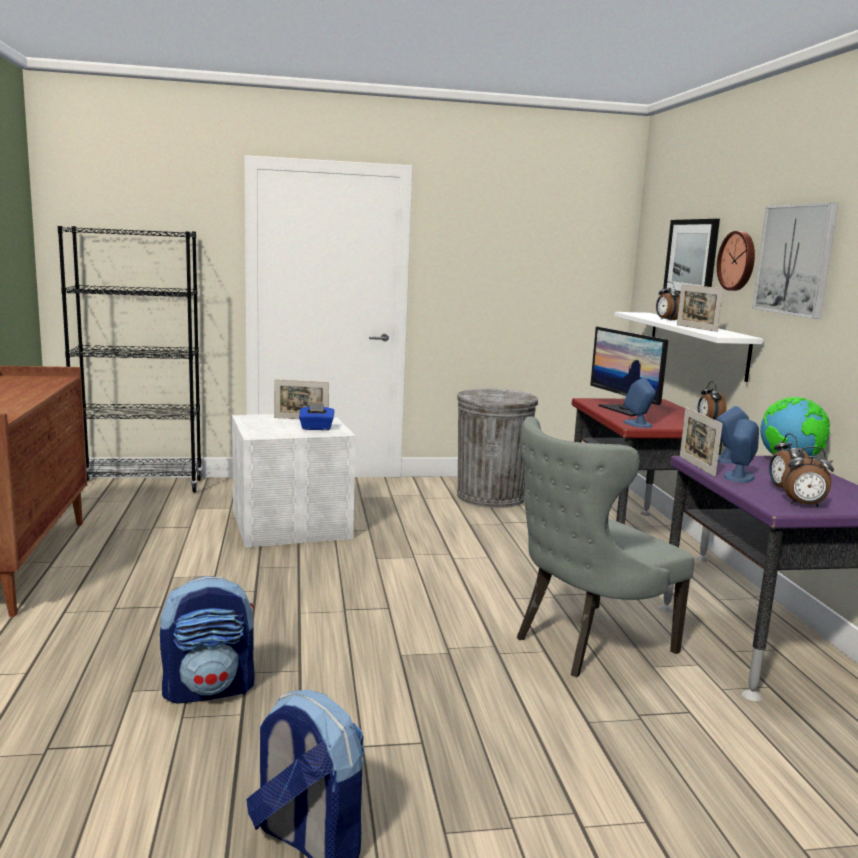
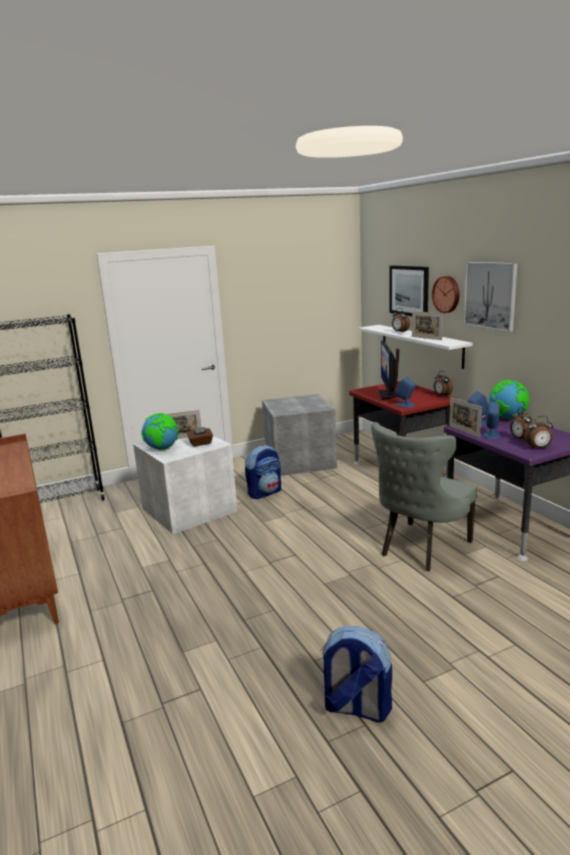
camera: 15 degrees left, 5 degrees up
backpack [160,576,255,704] -> backpack moved to [245,445,281,499]
blue tissue box [299,403,335,430] -> brown tissue box [187,427,213,447]
grey trash can [457,389,538,508] -> grey storage box [262,394,337,476]
monitor [590,327,668,417] -> monitor turned 45 degrees clockwise [378,340,400,400]
none -> globe [141,413,179,450]

